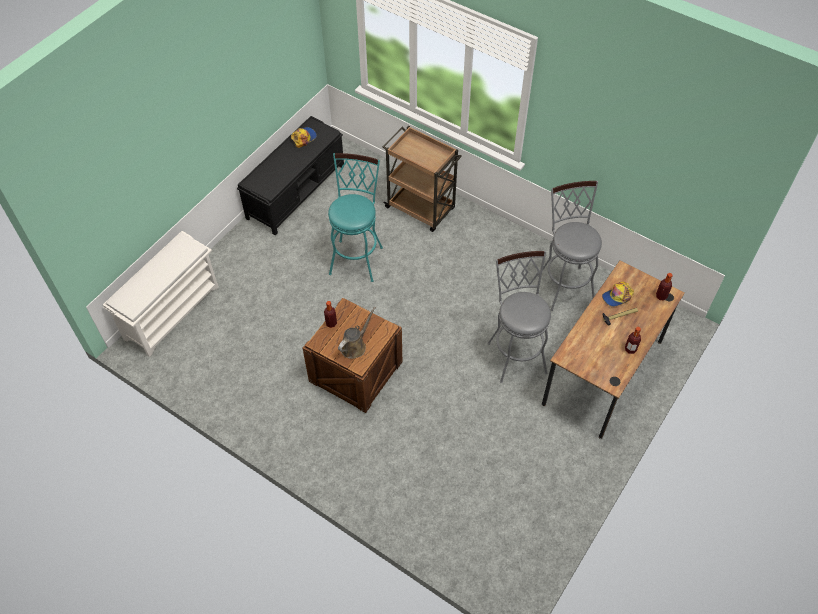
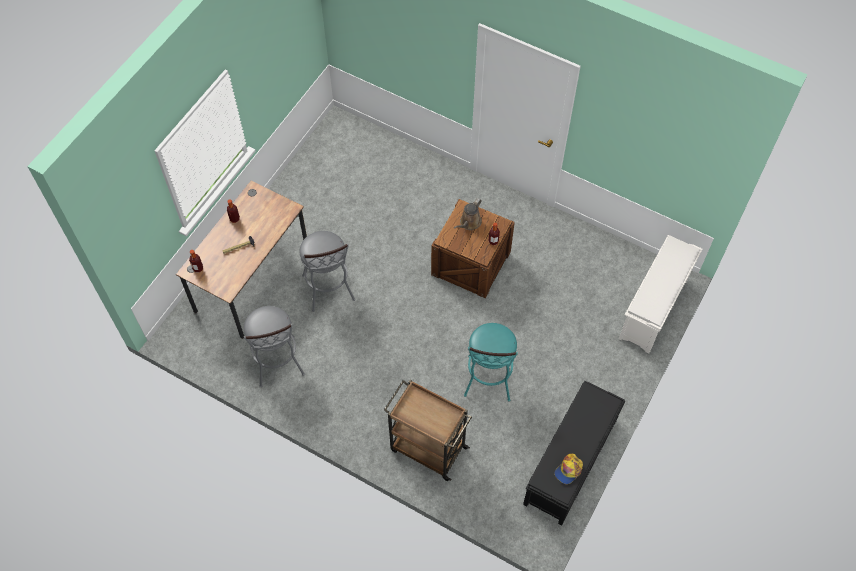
camera: 175 degrees right, 5 degrees up
cap [602,282,634,307] -> none

